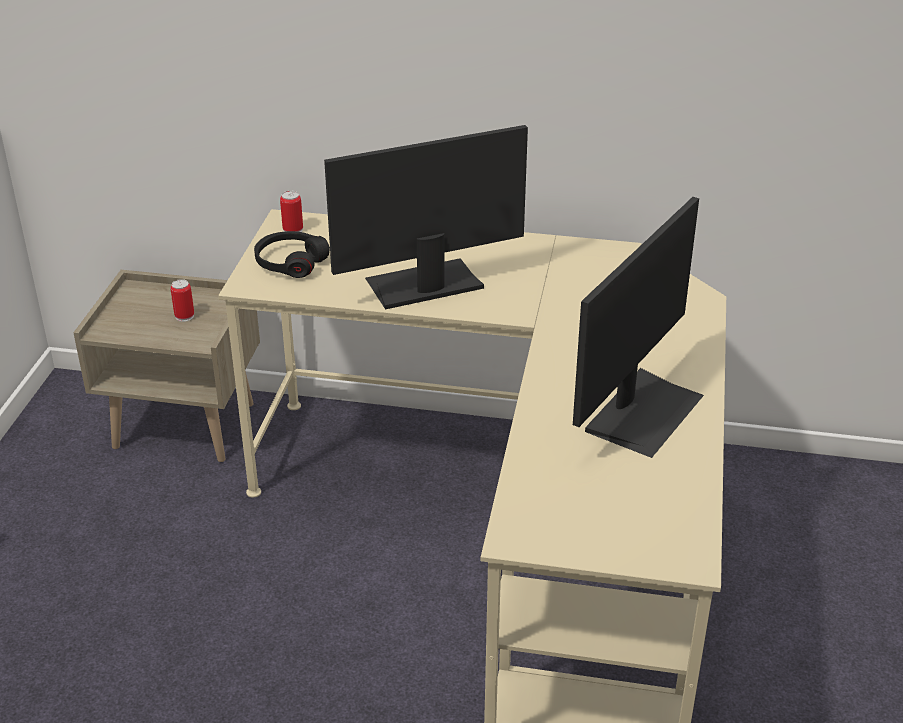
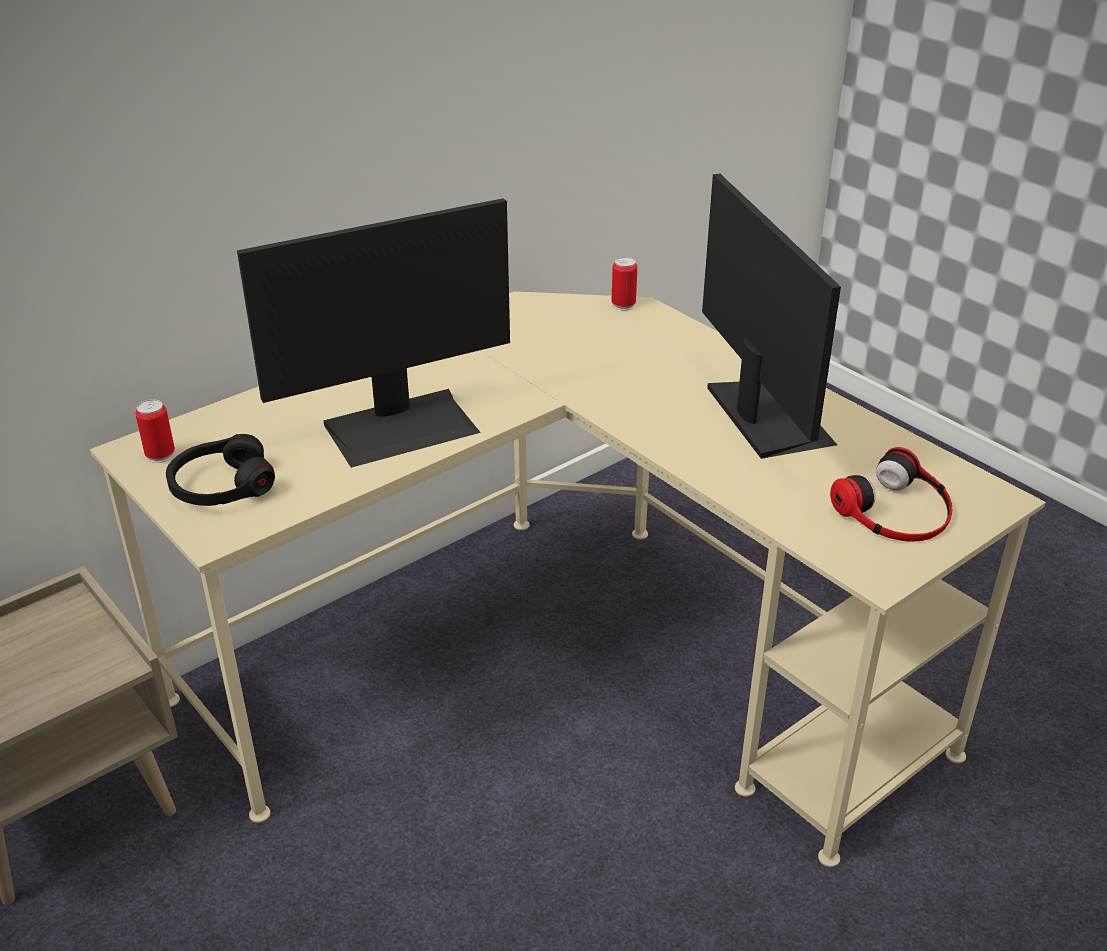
camera: 50 degrees left, 0 degrees up
can [170,279,194,322] -> can moved to [611,257,637,311]
monitor [324,125,528,309] -> monitor turned 135 degrees counterclockwise [237,198,510,468]
none -> headphones [830,447,952,542]

